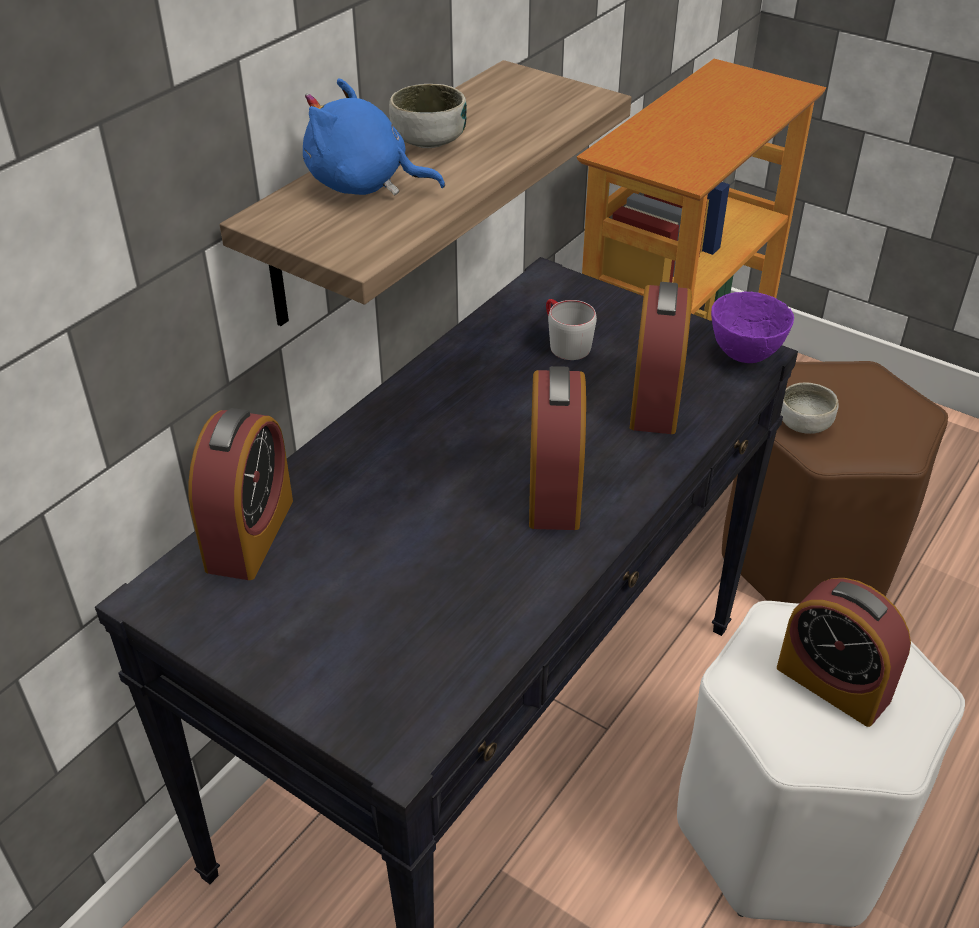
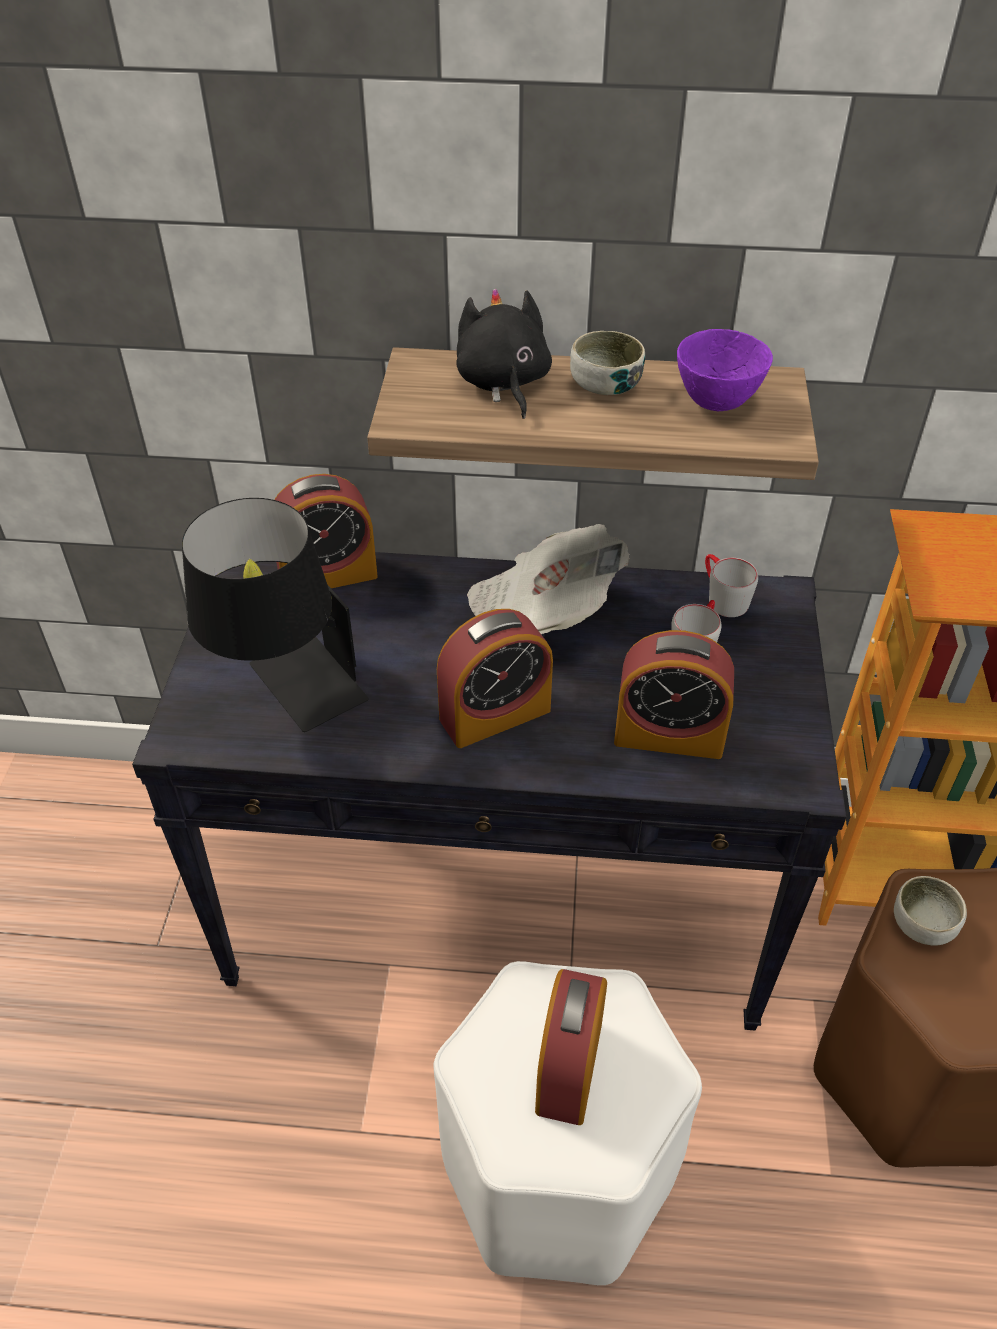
camera: 60 degrees right, 5 degrees up
blue plush toy [303,78,445,195] -> black plush toy [456,288,552,419]
alarm clock [630,282,692,434] -> alarm clock turned 150 degrees counterclockwise [614,630,734,759]
purple bowl [711,292,794,363] -> purple bowl moved to [677,329,773,411]
none -> black table lamp [182,498,369,732]
none -> newspaper [467,524,629,634]
none -> grey mug [705,554,758,617]

